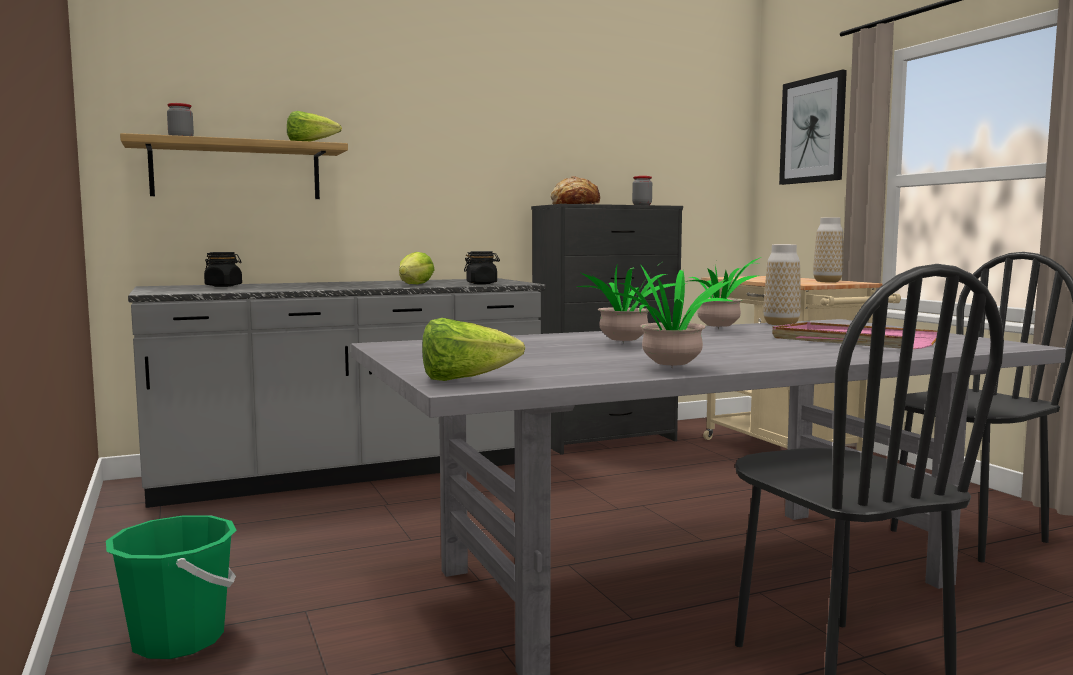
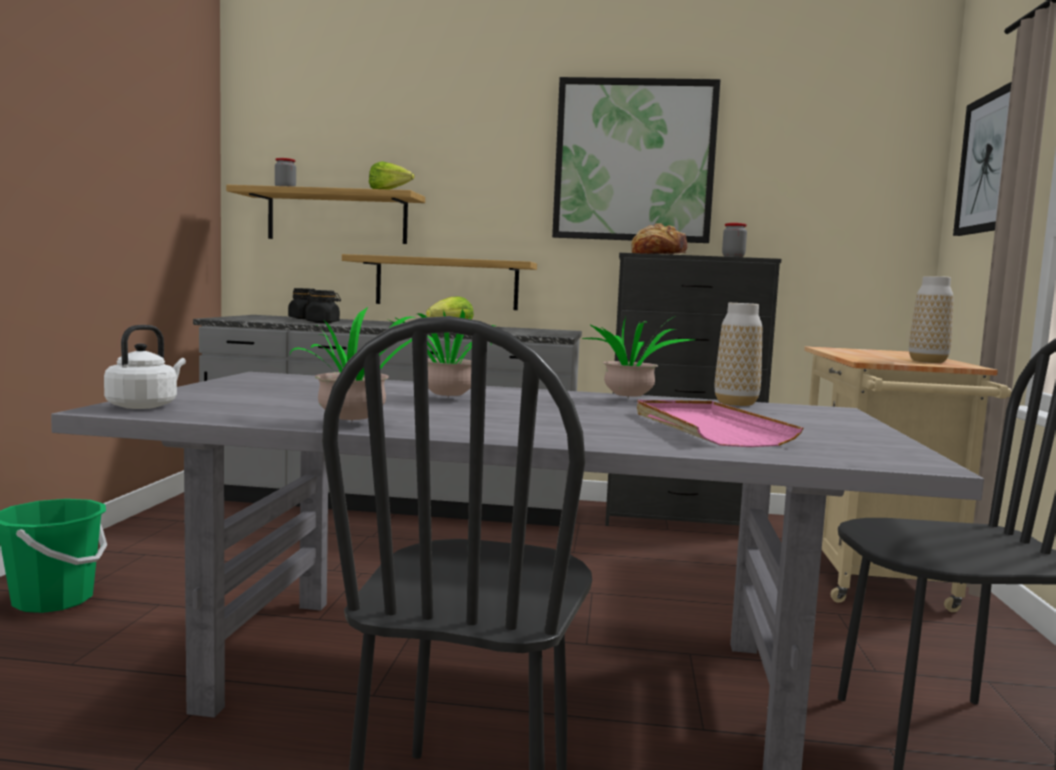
camera: 30 degrees right, 0 degrees up
lettuce [422,318,525,381] -> white kettle [104,325,186,409]
black jar [464,251,500,284] -> black jar moved to [305,290,341,323]
none -> shelf [342,254,537,310]
none -> picture [552,77,720,243]

